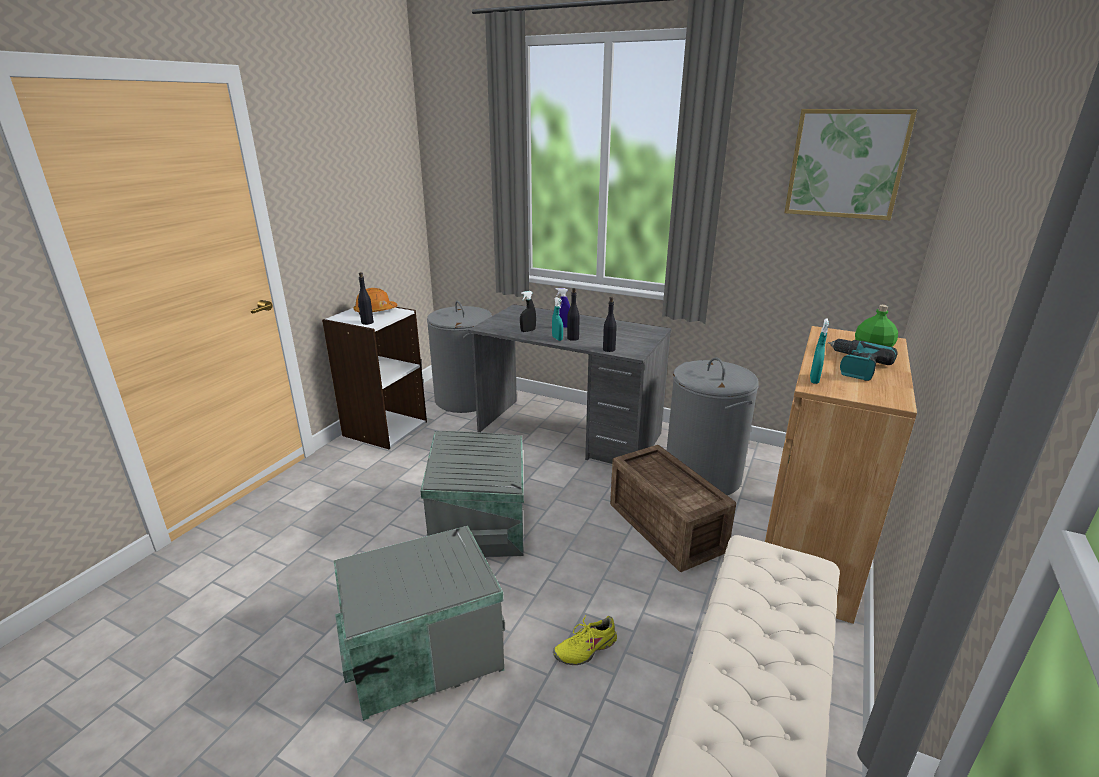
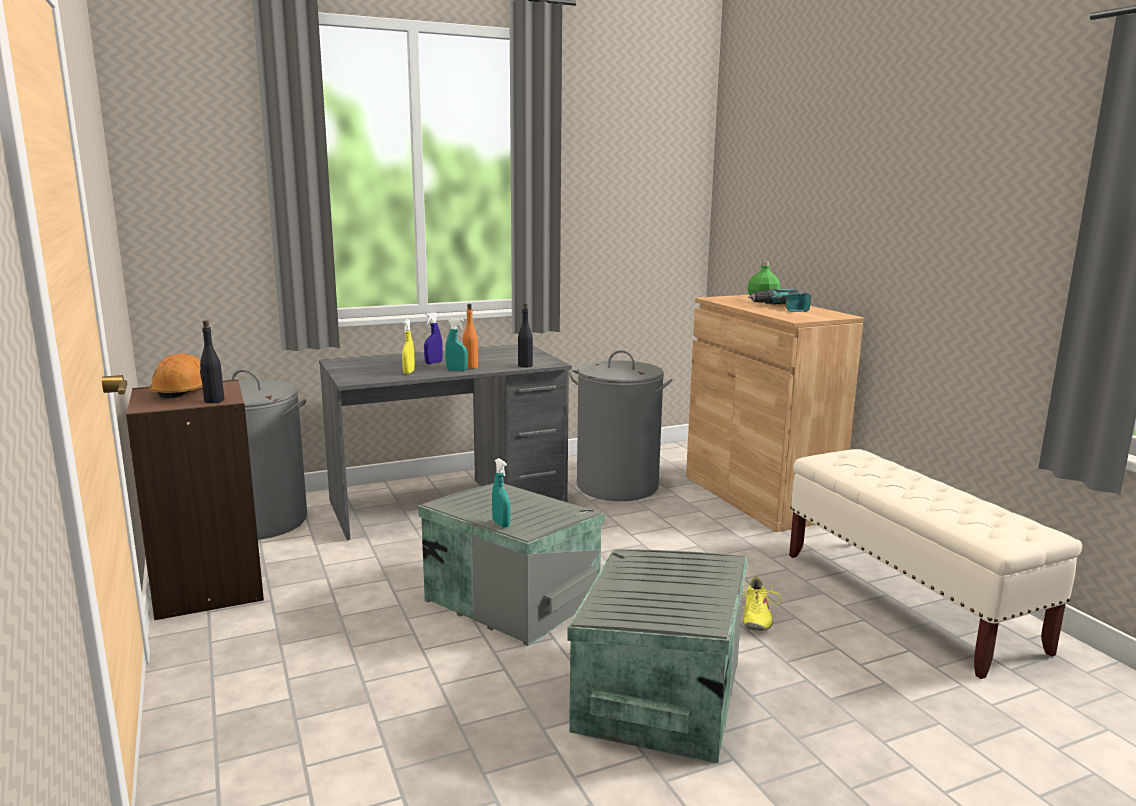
camera: 50 degrees left, 10 degrees down
white bookcase [322,307,427,449] -> brown bookcase [126,379,264,620]
black spray bottle [520,291,536,332] -> yellow spray bottle [402,319,415,374]
black bottle [567,288,580,341] -> orange bottle [463,304,478,369]
crate [610,445,736,572] -> none
picture [784,109,917,220] -> none
turquoise spray bottle [810,318,829,384] -> turquoise spray bottle moved to [492,458,510,528]

